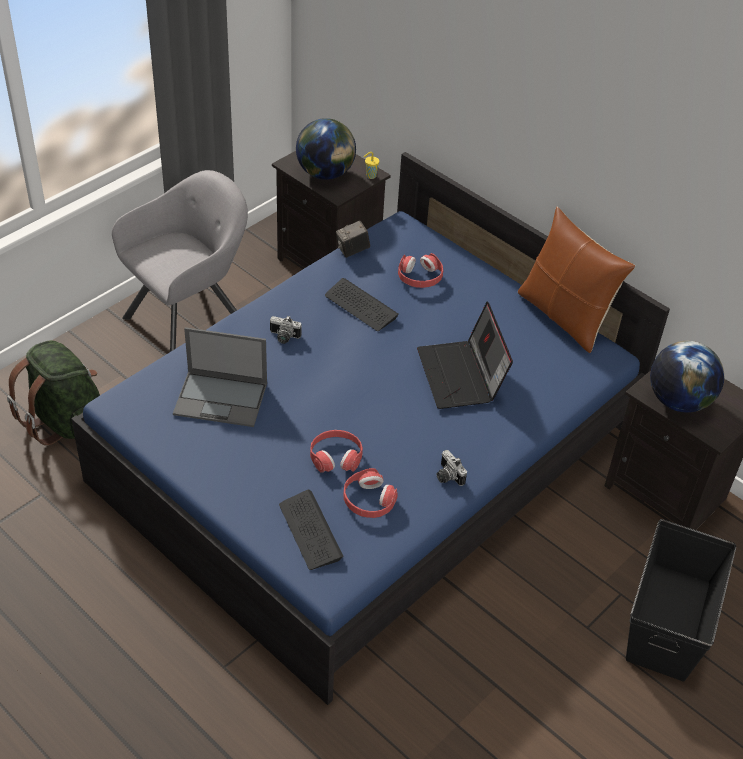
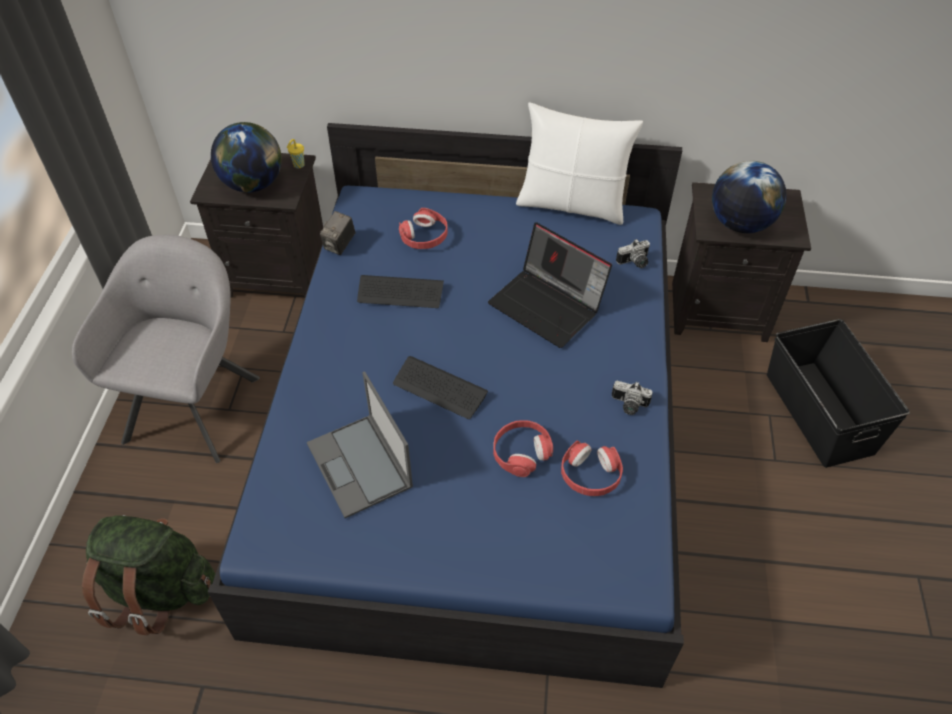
camera: 35 degrees left, 5 degrees up
laptop [173,327,267,427] -> laptop turned 90 degrees clockwise [307,371,413,518]
camera [270,316,302,344] -> camera moved to [616,240,650,268]
keyboard [279,490,343,570] -> keyboard moved to [393,356,488,419]
brown pillow [518,207,635,353] -> white pillow [516,102,643,225]

